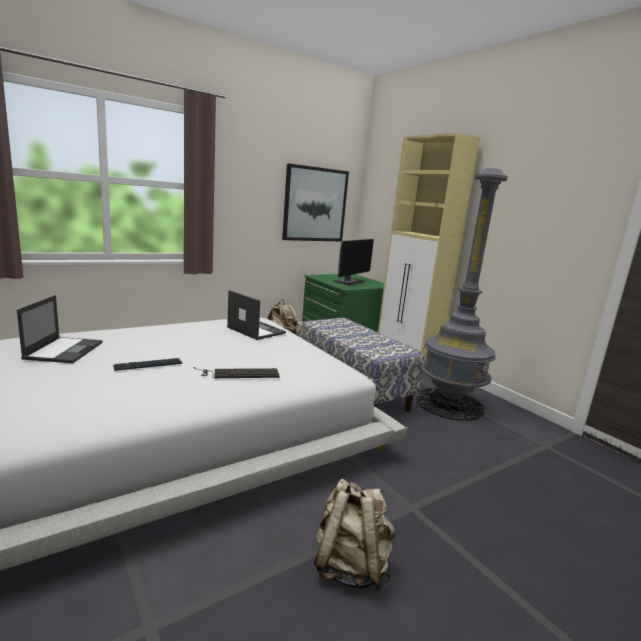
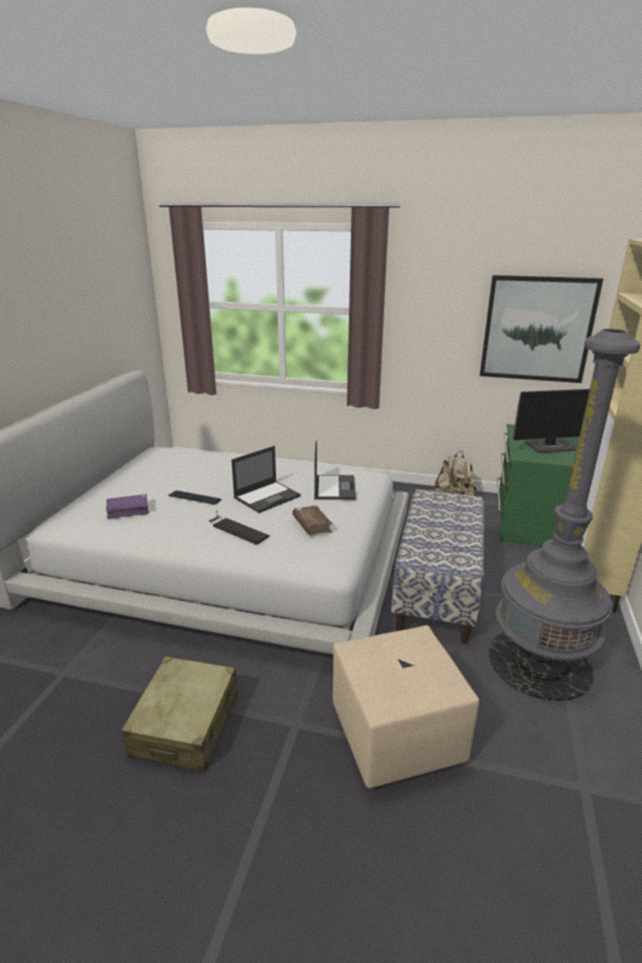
camera: 50 degrees right, 10 degrees up
laptop [17,295,103,363] -> laptop moved to [231,446,301,513]
beige backpack [314,479,395,591] -> beige suitcase [121,657,238,772]
none -> purple book [106,494,149,519]
none -> brown book [293,506,333,534]
none -> beige ottoman [333,625,479,788]

